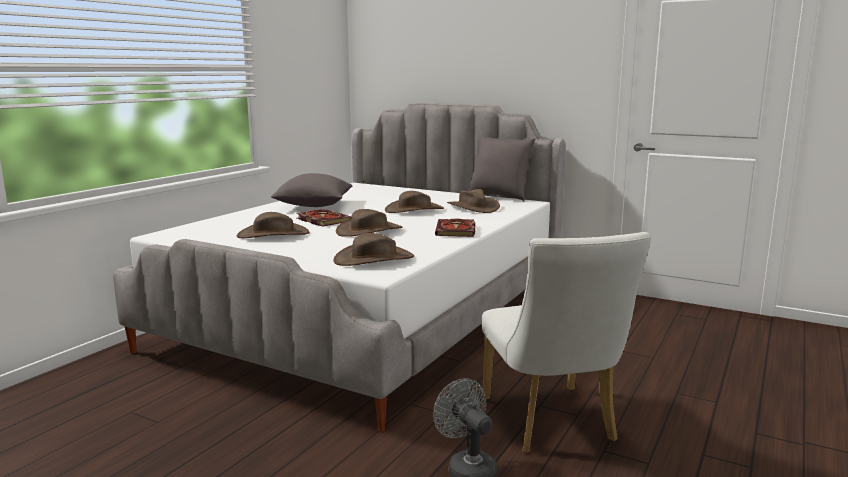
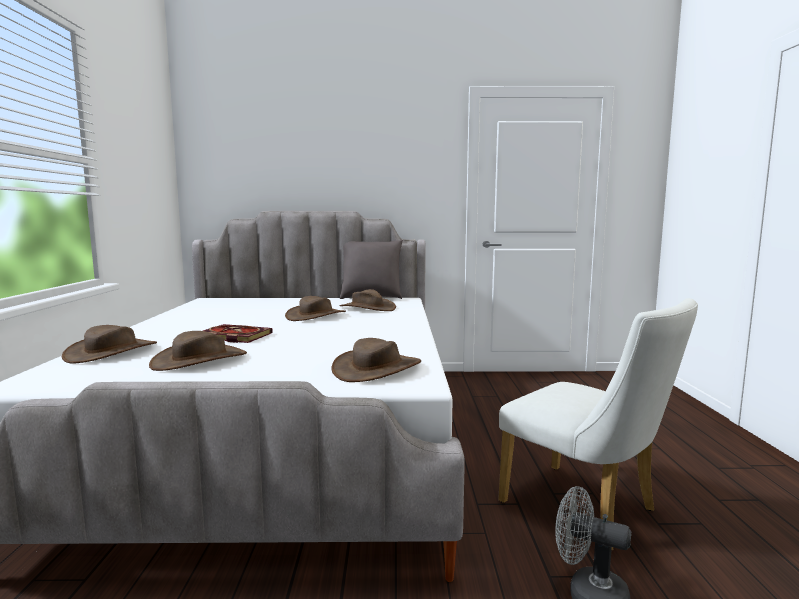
camera: 30 degrees left, 5 degrees down
grey pillow [271,173,352,207] -> none
brown hat [336,209,403,237] -> brown hat moved to [62,325,157,364]
book [435,219,475,237] -> none

